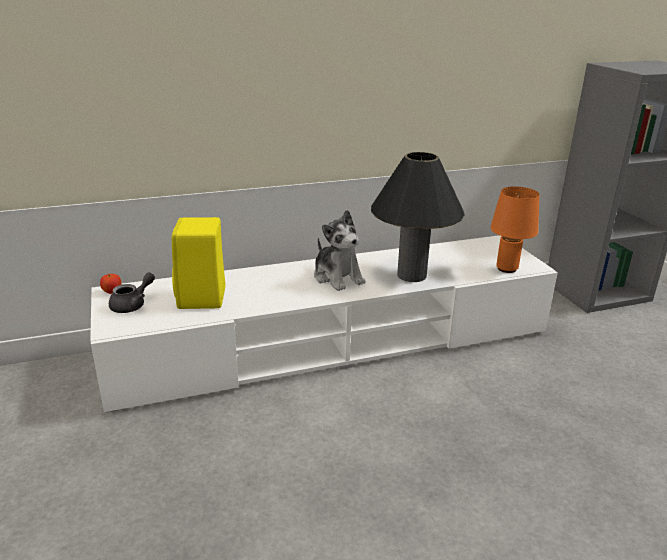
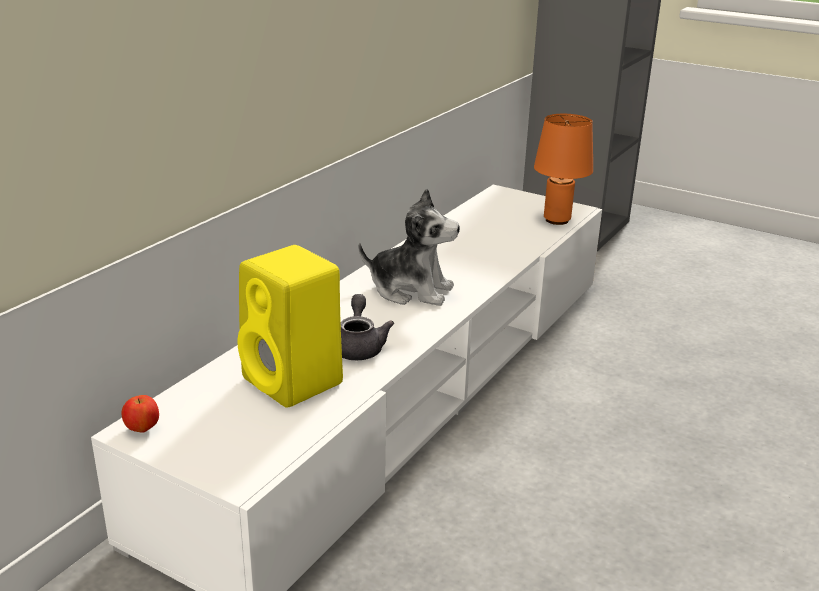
camera: 40 degrees left, 0 degrees up
grey teapot [109,272,155,313] -> grey teapot moved to [341,294,394,360]
black table lamp [371,152,465,282] -> none

